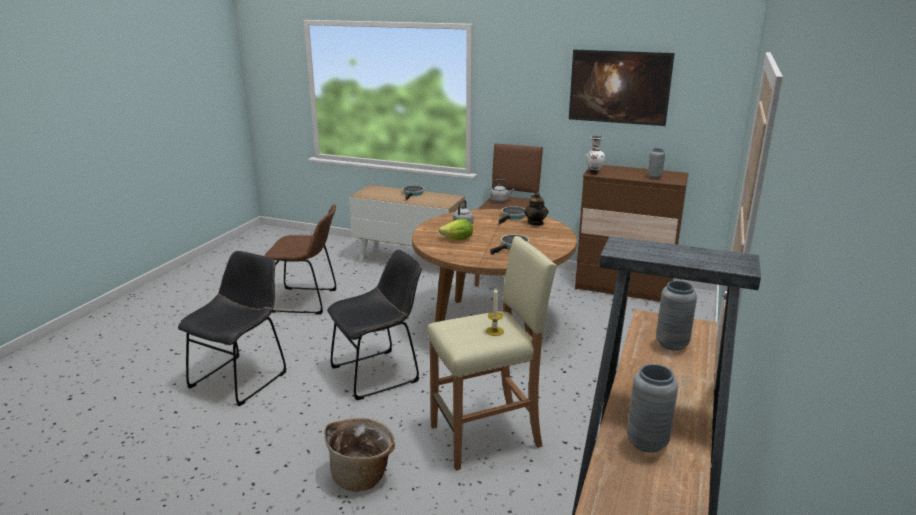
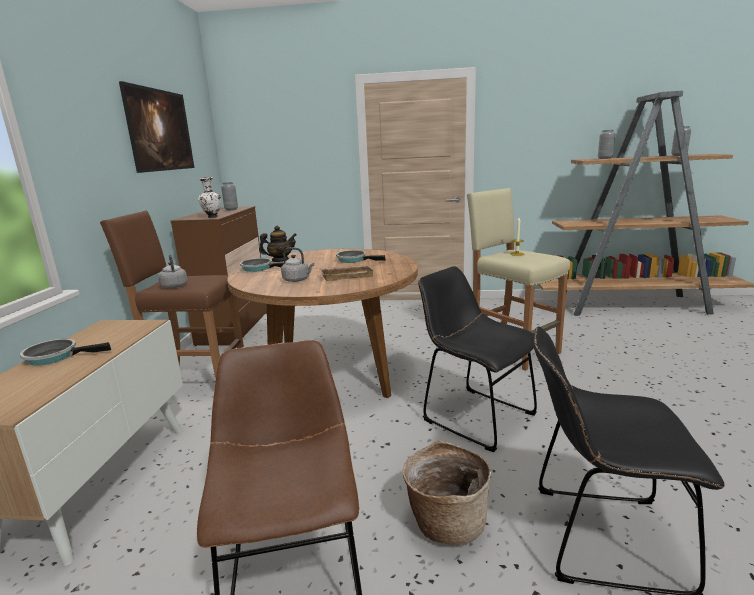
camera: 105 degrees left, 5 degrees down
basket [324,418,395,492] -> basket moved to [402,440,491,545]
lettuce [439,219,473,240] -> beige tray [320,265,374,281]

